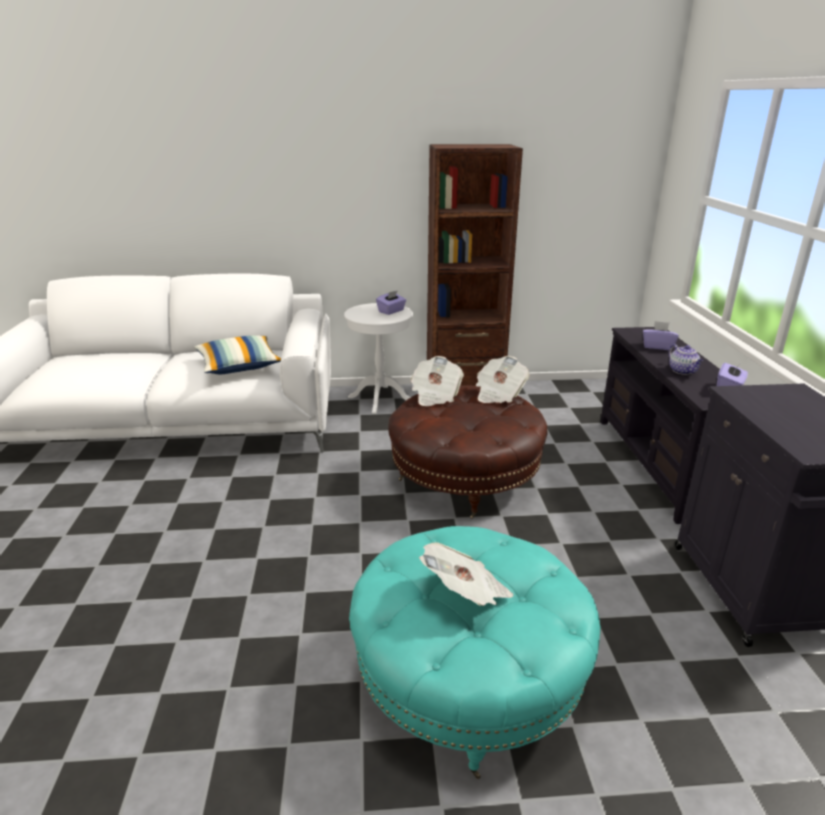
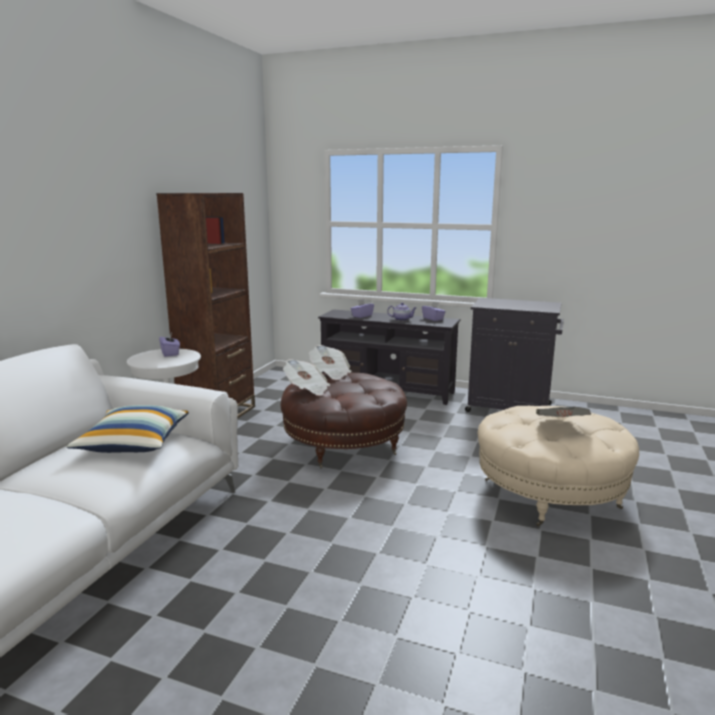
camera: 65 degrees left, 10 degrees down
turquoise ottoman [349,526,601,779] -> beige ottoman [477,406,639,526]

